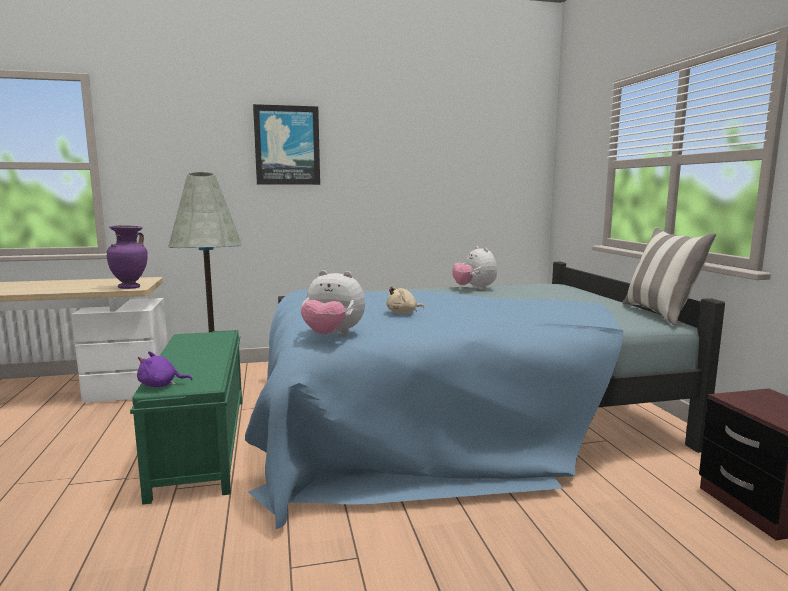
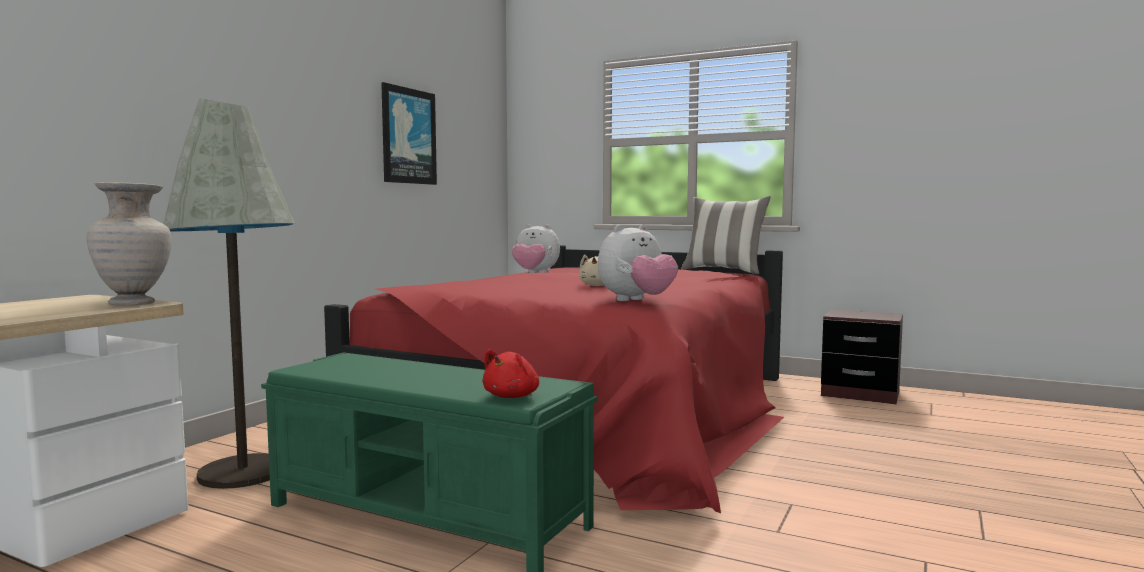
camera: 50 degrees left, 5 degrees down
purple vase [107,225,148,289] -> beige vase [86,182,172,306]
purple plush toy [137,351,193,387] -> red plush toy [482,349,539,398]
blue bed [245,262,725,529] -> red bed [324,245,784,513]
picture [253,104,320,185] -> picture moved to [381,82,437,185]

